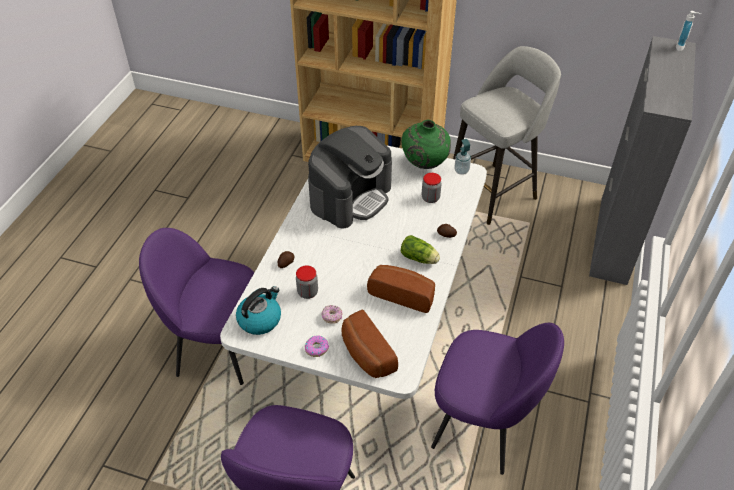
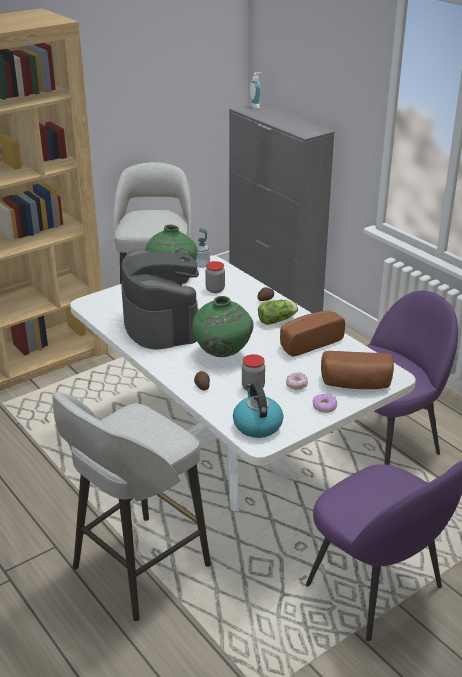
camera: 55 degrees left, 15 degrees down
purple chair [139,228,254,385] -> grey stool [52,392,211,621]
none -> green vase [192,296,254,357]

